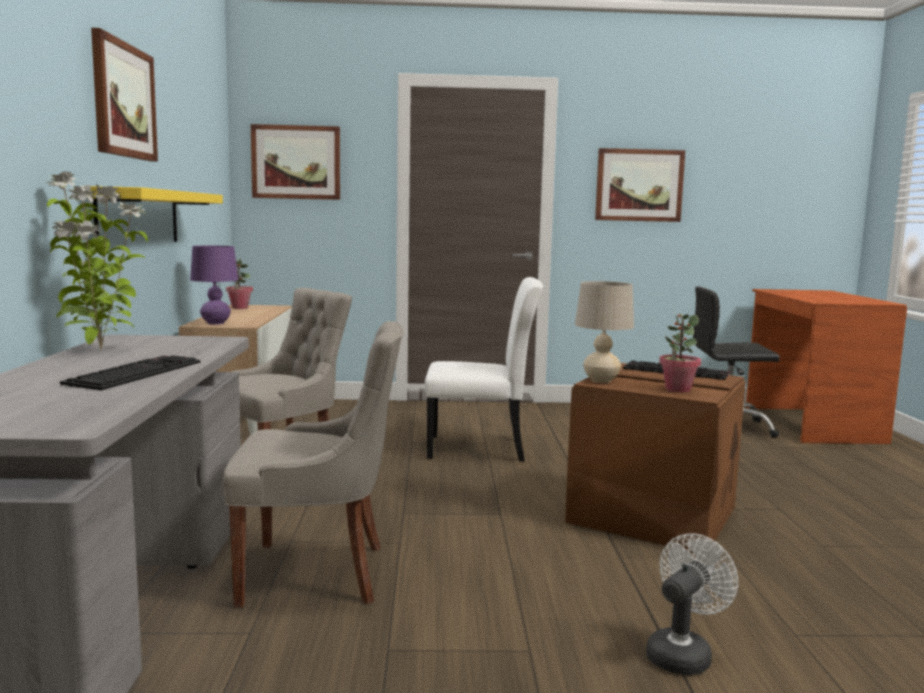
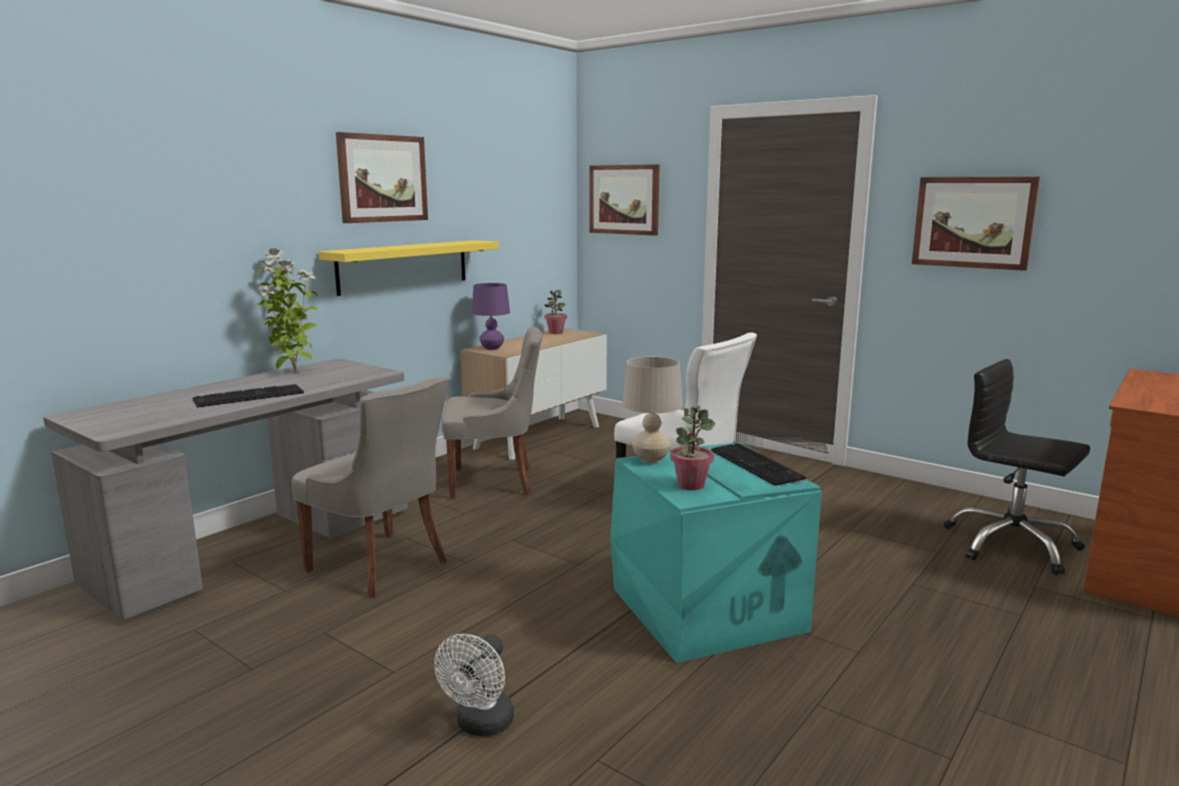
camera: 40 degrees right, 5 degrees up
brown storage box [565,363,746,550] -> turquoise storage box [610,442,822,663]
white fan [646,533,738,676] -> white fan turned 120 degrees clockwise [434,634,514,736]

